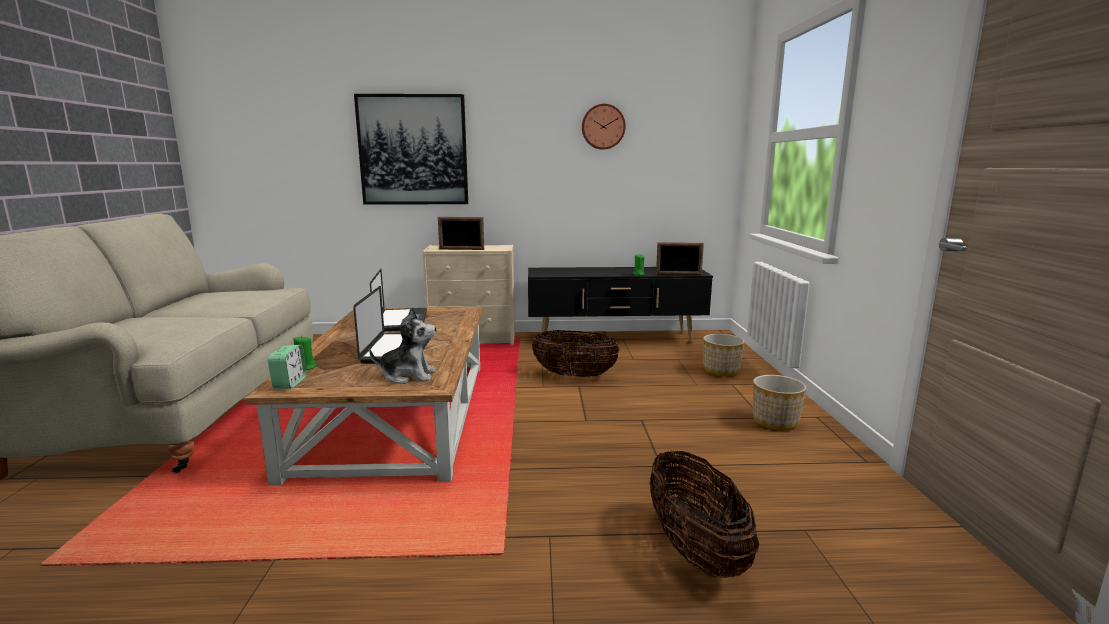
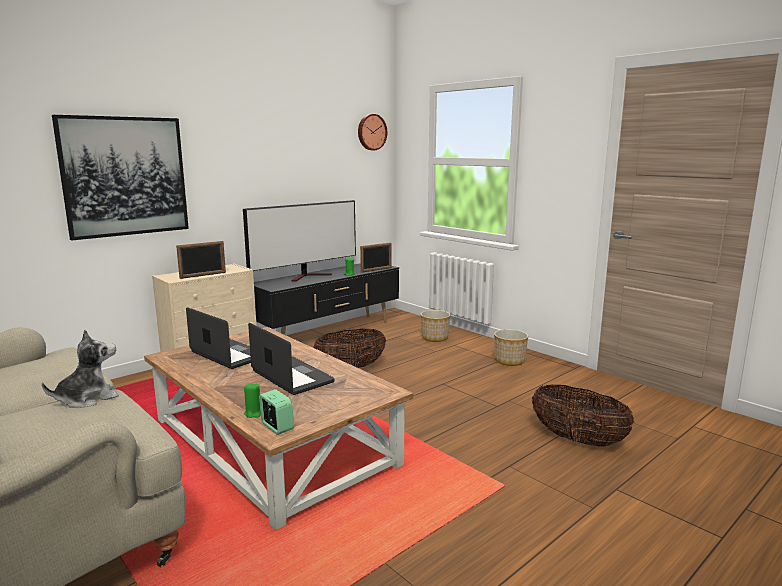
camera: 40 degrees left, 0 degrees up
plush toy [369,307,436,384] -> plush toy moved to [42,330,119,408]
wall clock [582,104,626,150] -> wall clock moved to [358,114,387,150]
none -> television [243,200,356,282]

